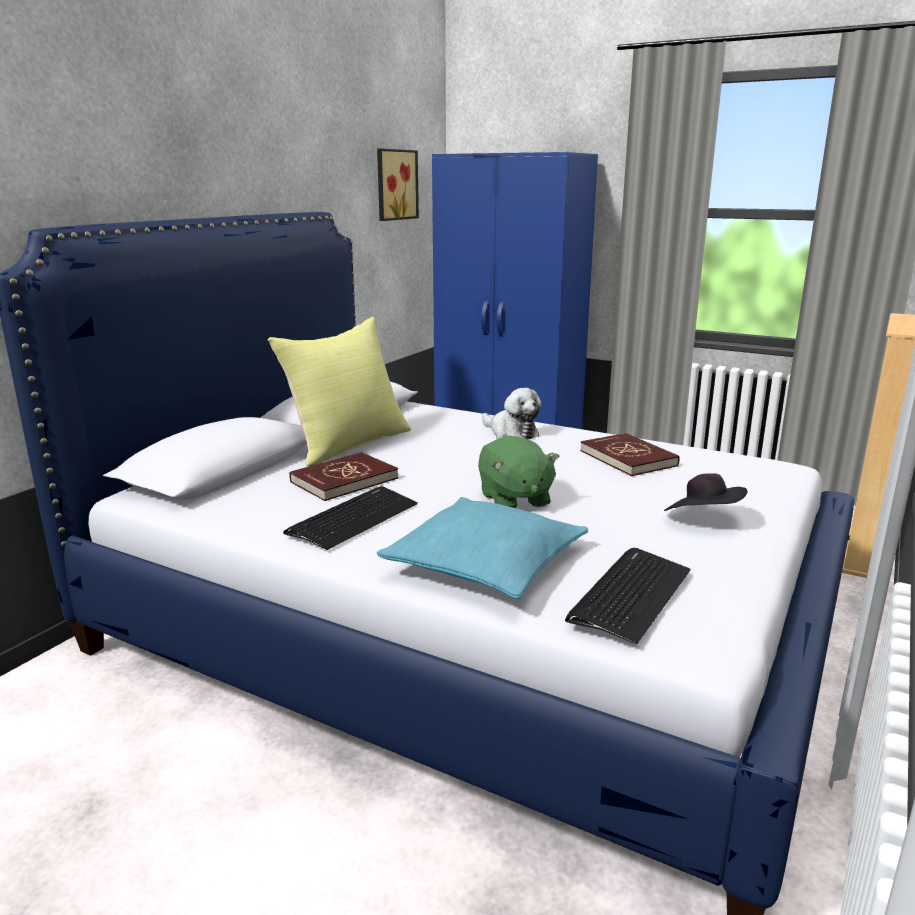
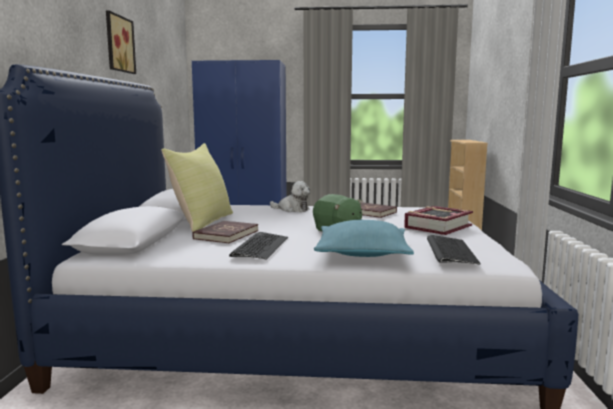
camera: 25 degrees left, 10 degrees down
picture [377,149,419,221] -> picture moved to [106,10,136,74]
black hat [664,474,747,511] -> book [404,206,473,235]

